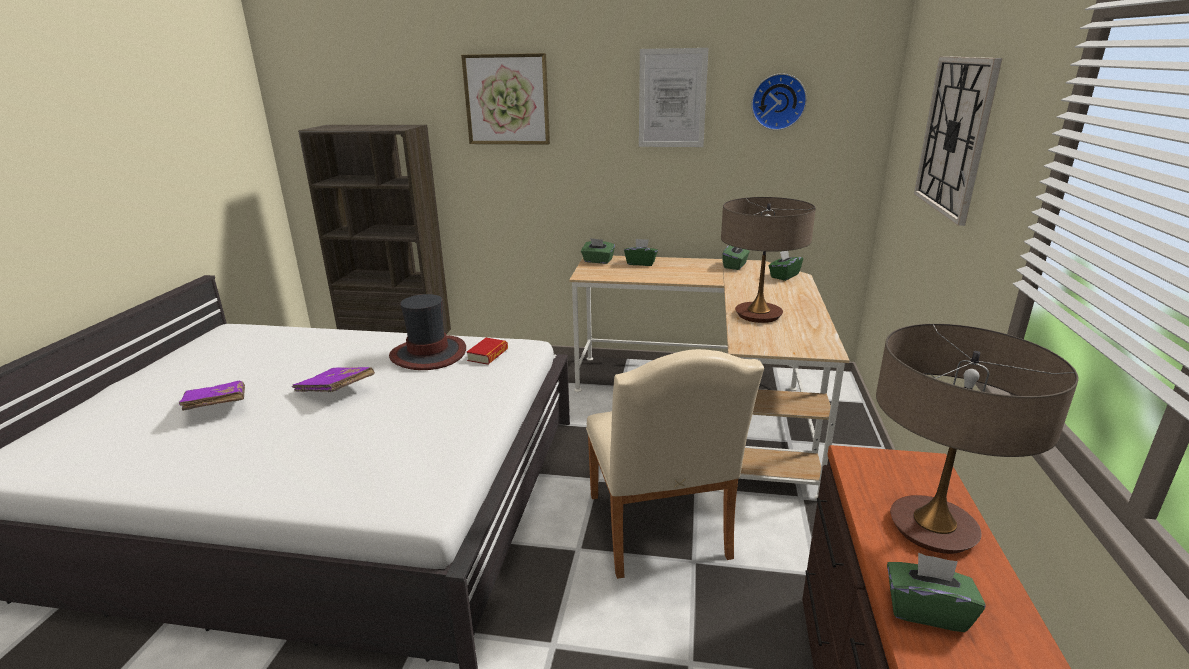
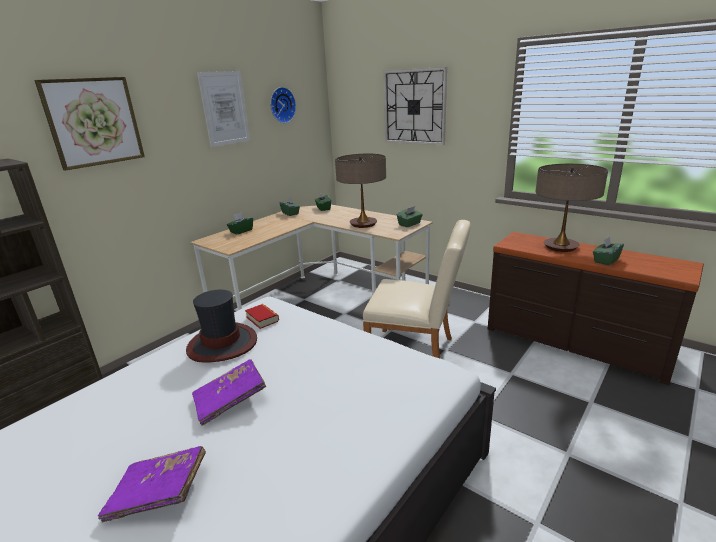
camera: 60 degrees left, 0 degrees up
green tissue box [581,238,615,264] -> green tissue box moved to [397,206,423,227]

